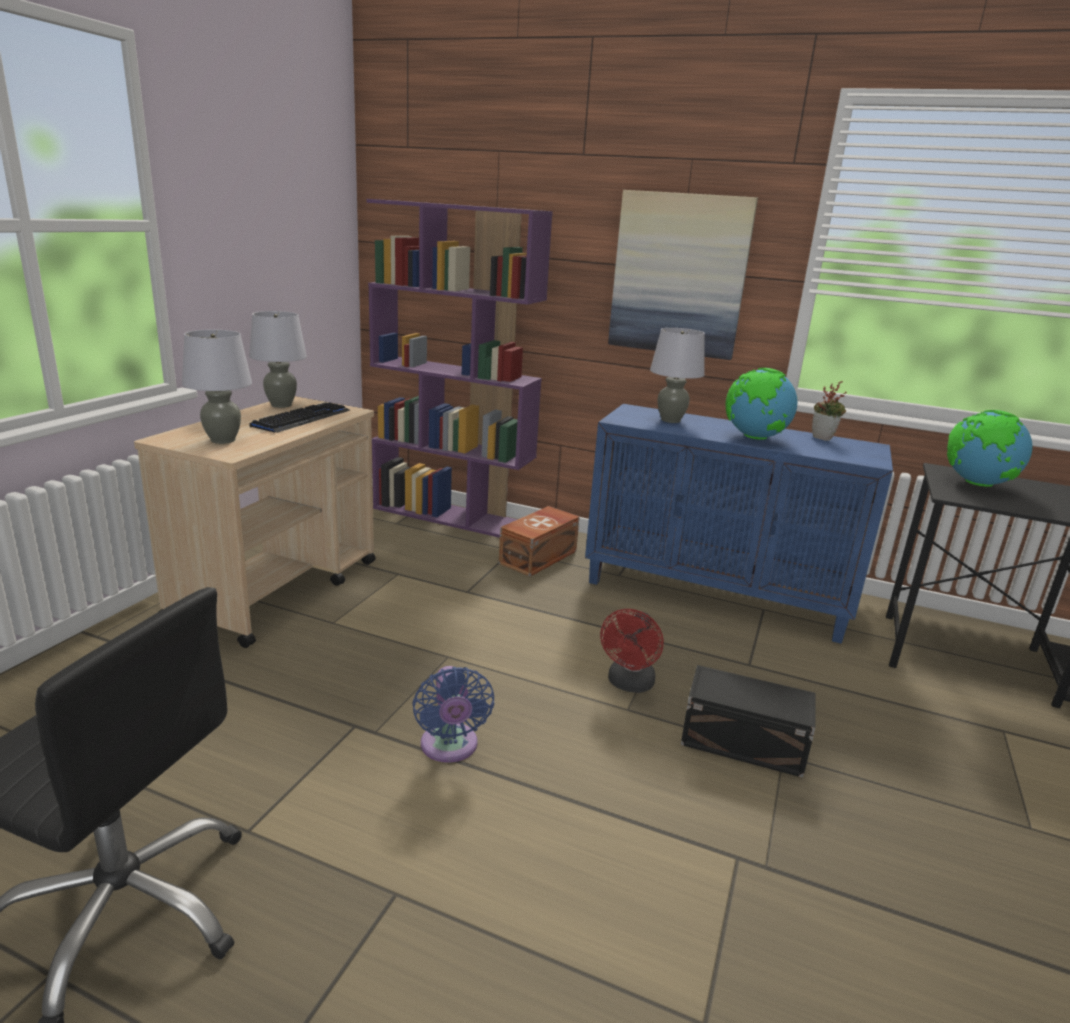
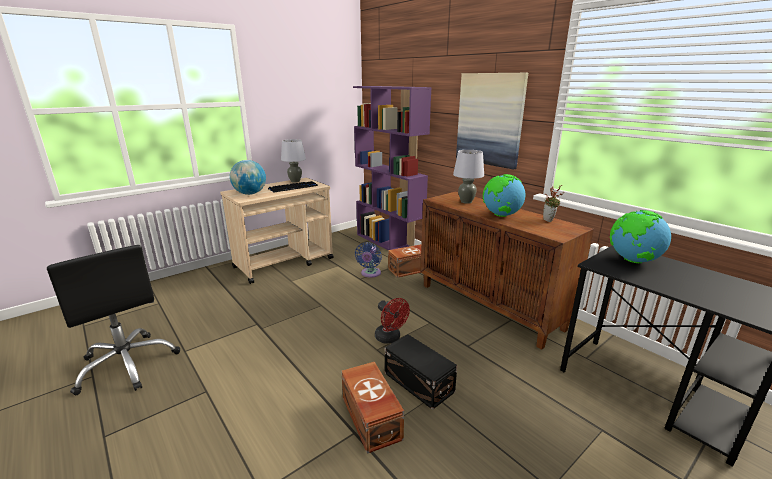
camera: 30 degrees right, 0 degrees up
grey table lamp [182,330,252,444] -> globe [230,160,266,195]
blue fan [412,666,494,763] -> blue fan moved to [355,242,382,278]
blue cabinet [585,404,893,644] -> brown cabinet [420,191,594,350]
red fan [600,609,664,693] -> red fan turned 90 degrees counterclockwise [375,298,410,344]
none -> brown storage box [341,361,404,454]

